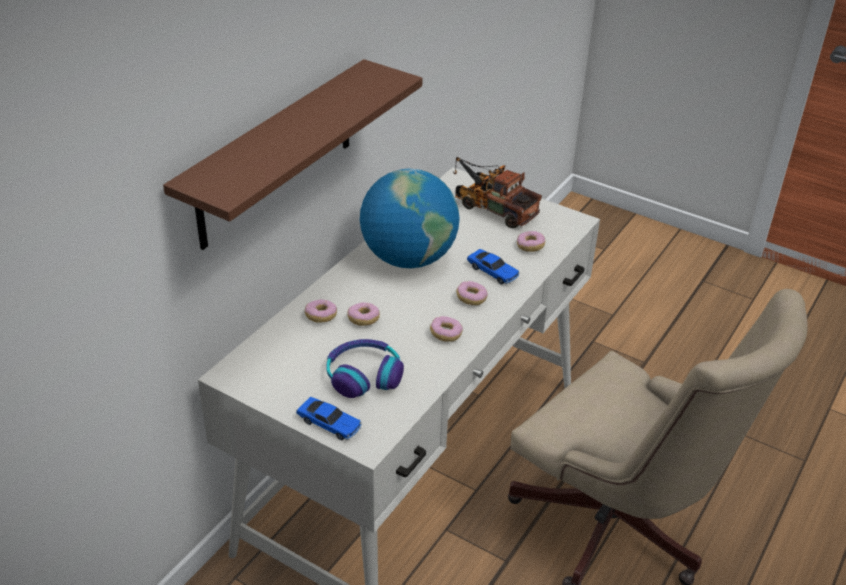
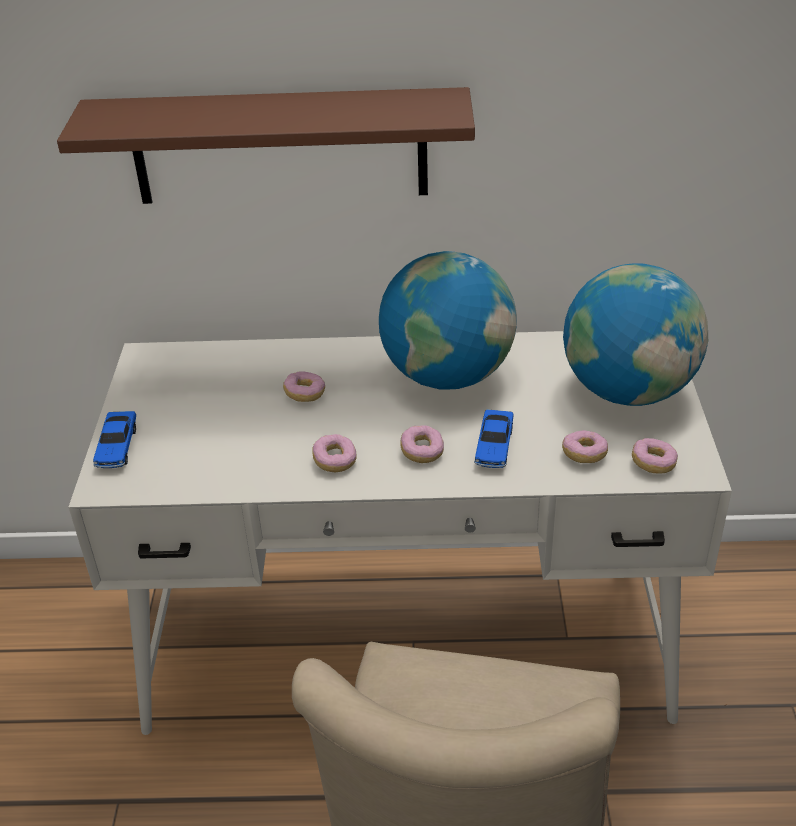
camera: 60 degrees right, 0 degrees up
donut [305,299,337,323] -> donut moved to [632,438,678,474]
headphones [326,339,404,398] -> none
toy truck [453,157,542,228] -> globe [563,263,708,406]

